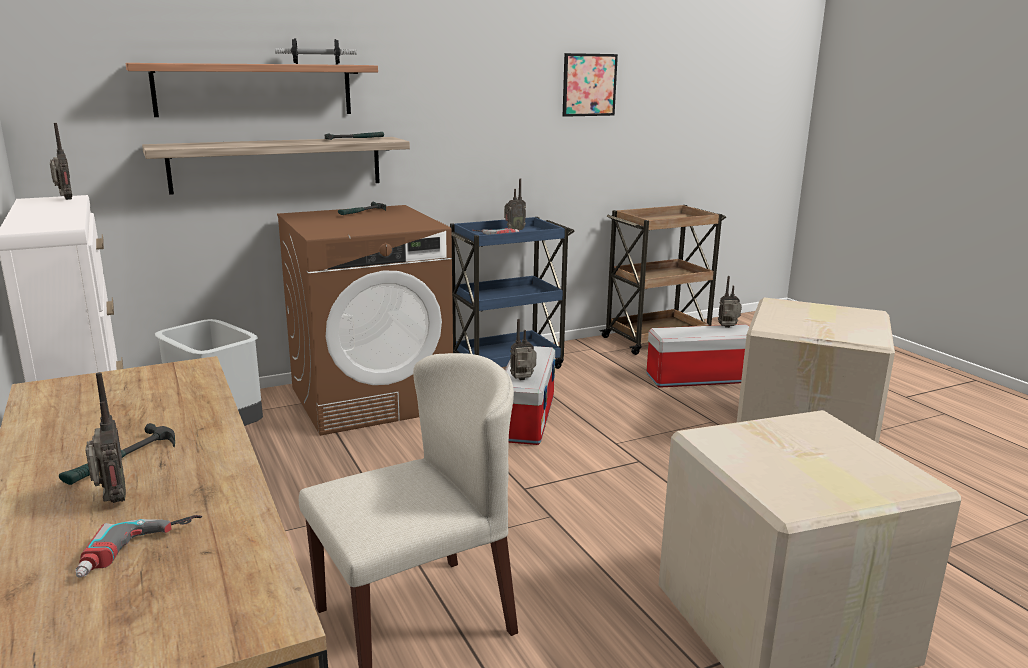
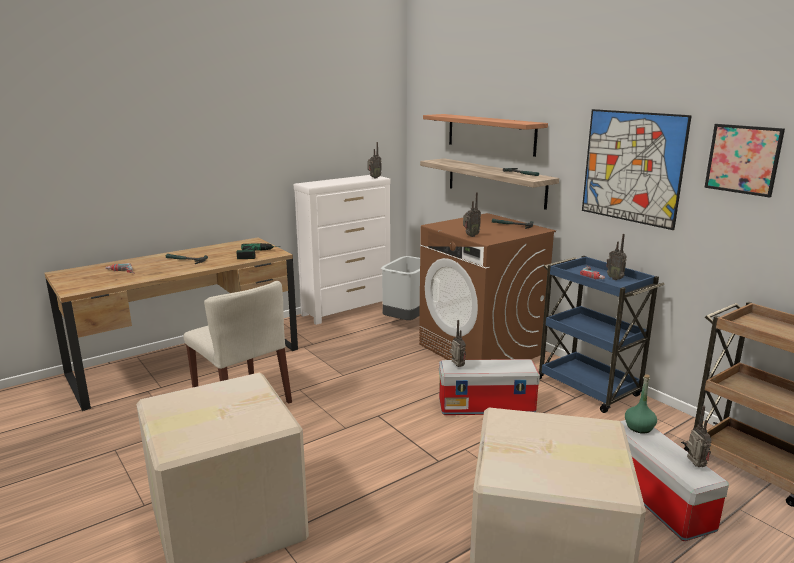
camera: 80 degrees right, 0 degrees up
radio [86,372,126,503] -> radio moved to [463,192,481,237]
dumbbell [275,38,356,65] -> none
none -> power drill [236,243,281,259]
none -> picture [582,109,692,230]
none -> green bottle [625,374,657,434]

